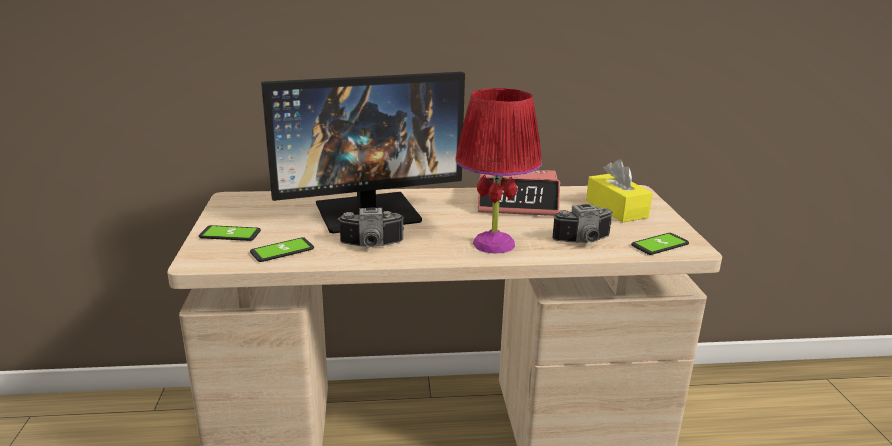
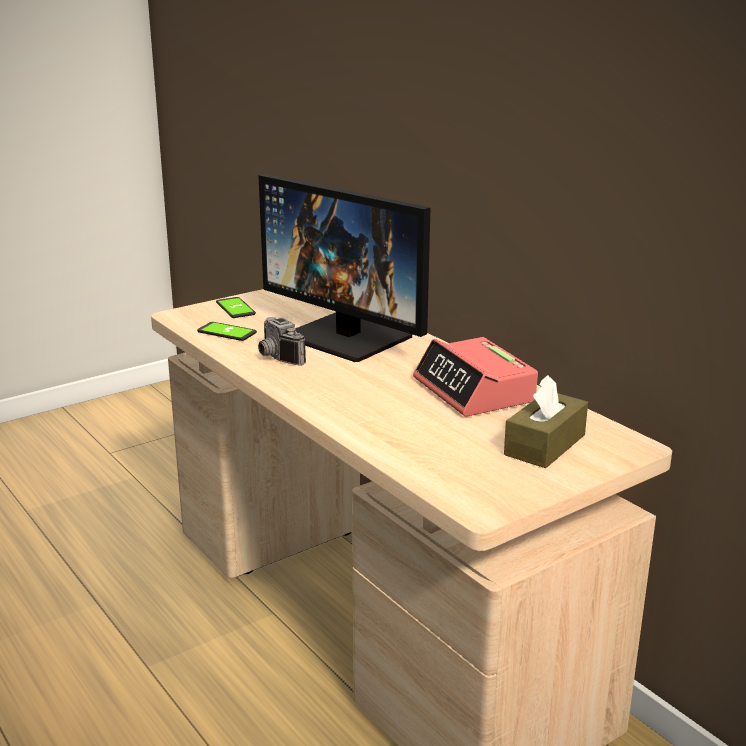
camera: 60 degrees right, 0 degrees up
red table lamp [455,88,542,254] -> none
camera [552,204,613,243] -> none
yellow tissue box [586,159,653,223] -> brown tissue box [504,375,588,468]
phone [631,233,689,255] -> none

